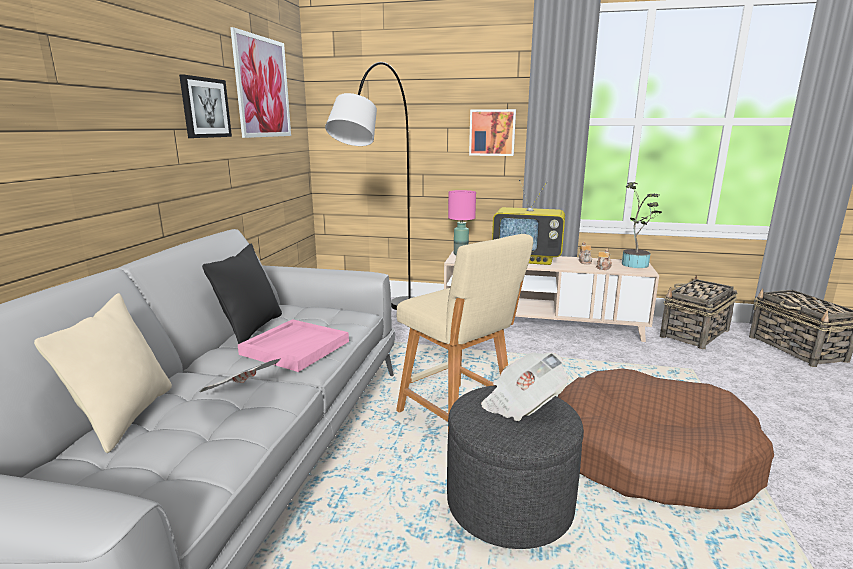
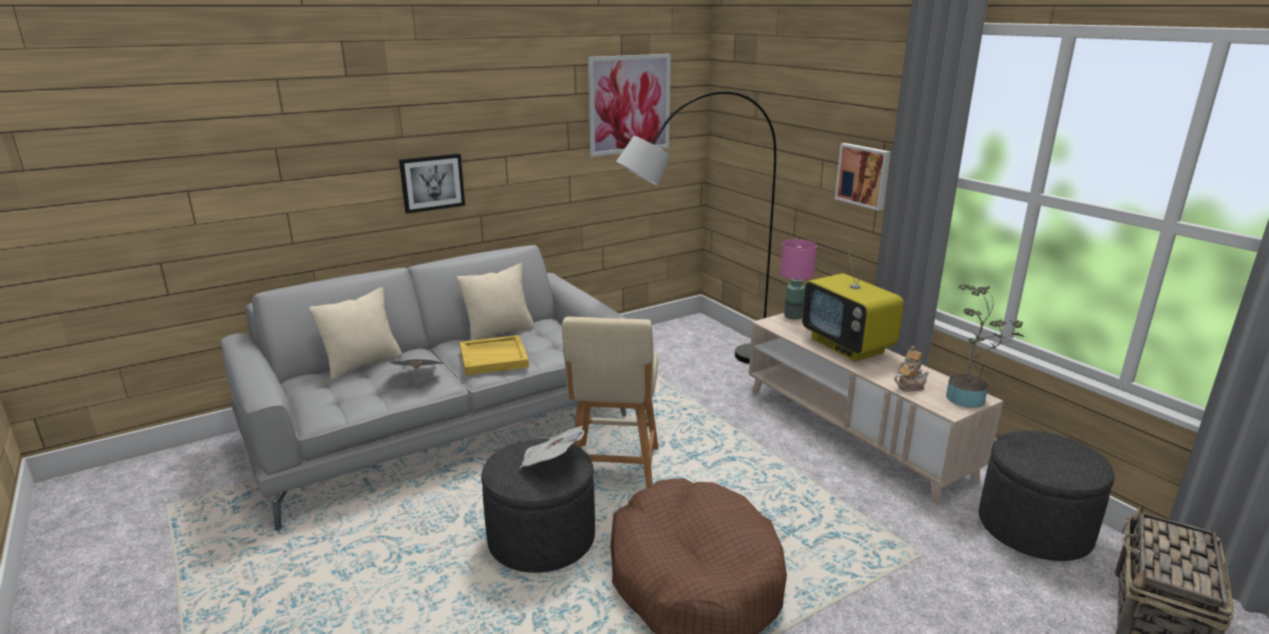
camera: 45 degrees right, 5 degrees up
picture [179,75,232,138] -> picture moved to [399,153,465,214]
black pillow [202,244,282,344] -> beige pillow [456,263,534,341]
pink tray [238,319,349,372] -> yellow tray [460,335,529,375]
basket [660,274,738,349] -> grey ottoman [979,431,1114,561]

